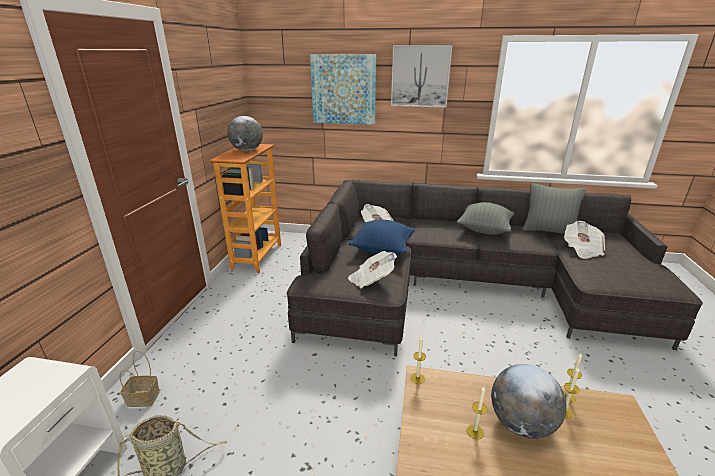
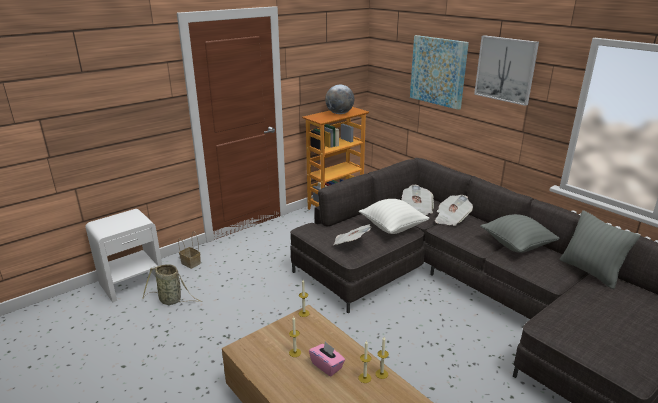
camera: 40 degrees right, 0 degrees up
blue pillow [349,220,415,255] -> white pillow [359,199,429,234]
globe [491,364,567,439] -> pink tissue box [309,342,345,376]
newspaper [564,221,605,259] -> newspaper moved to [435,195,473,226]

